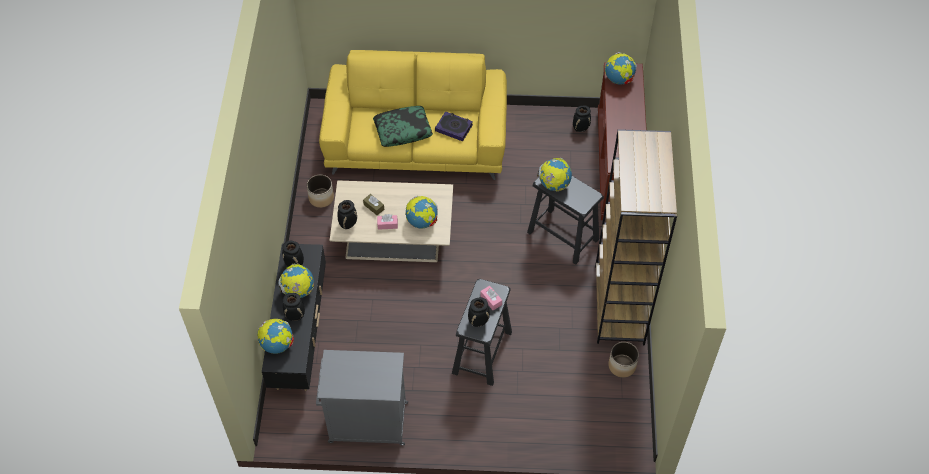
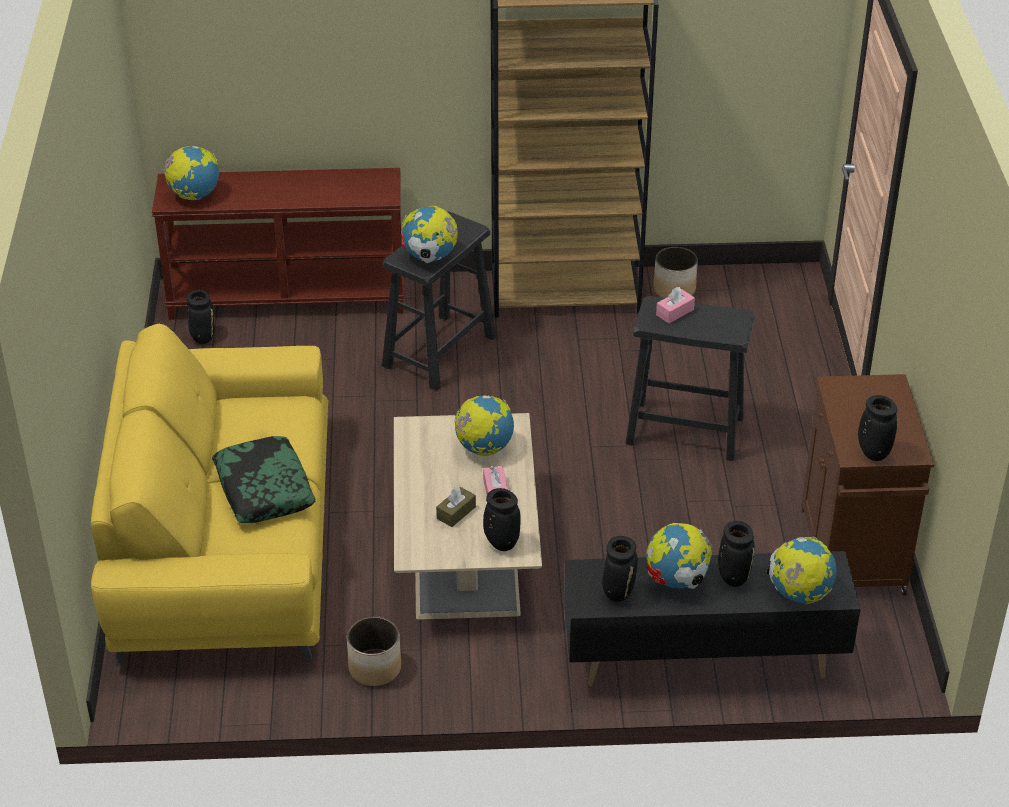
camera: 95 degrees left, 15 degrees down
grey cabinet [316,350,408,446] -> brown cabinet [801,374,934,596]
book [435,111,473,141] -> none
black vase [468,297,490,327] -> black vase moved to [858,395,898,461]

